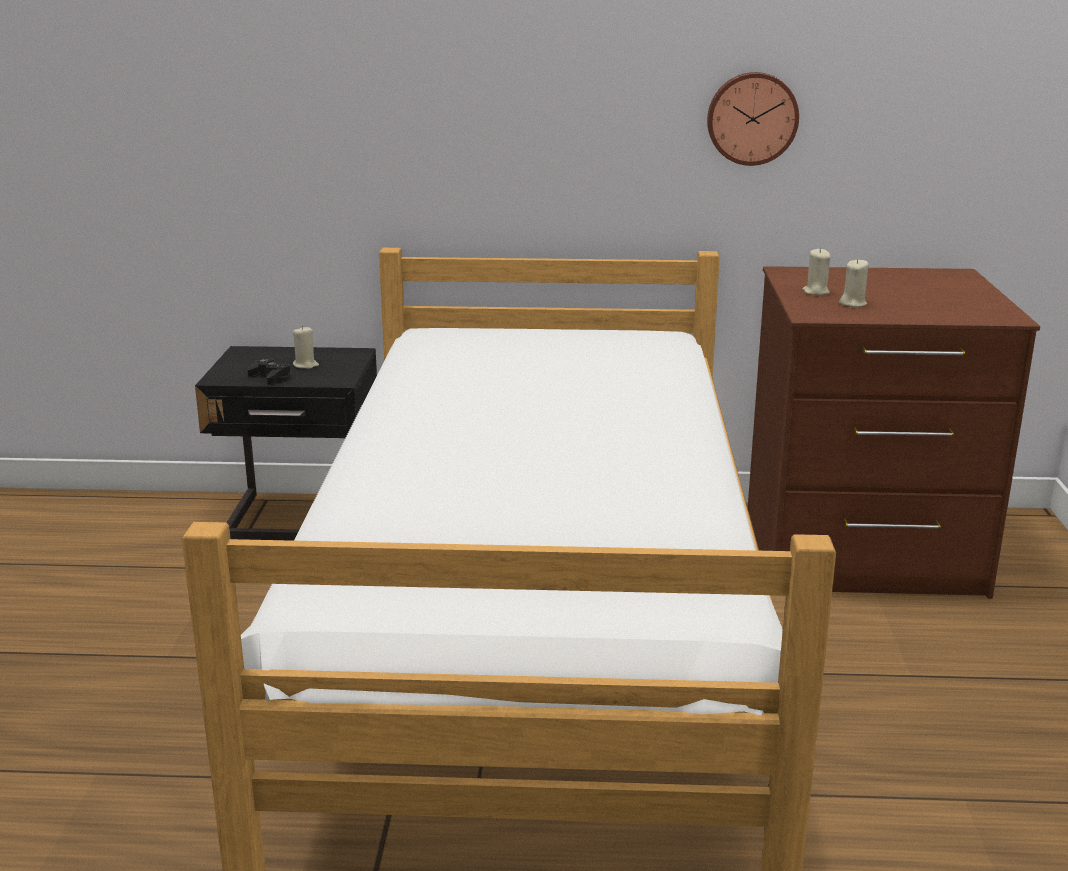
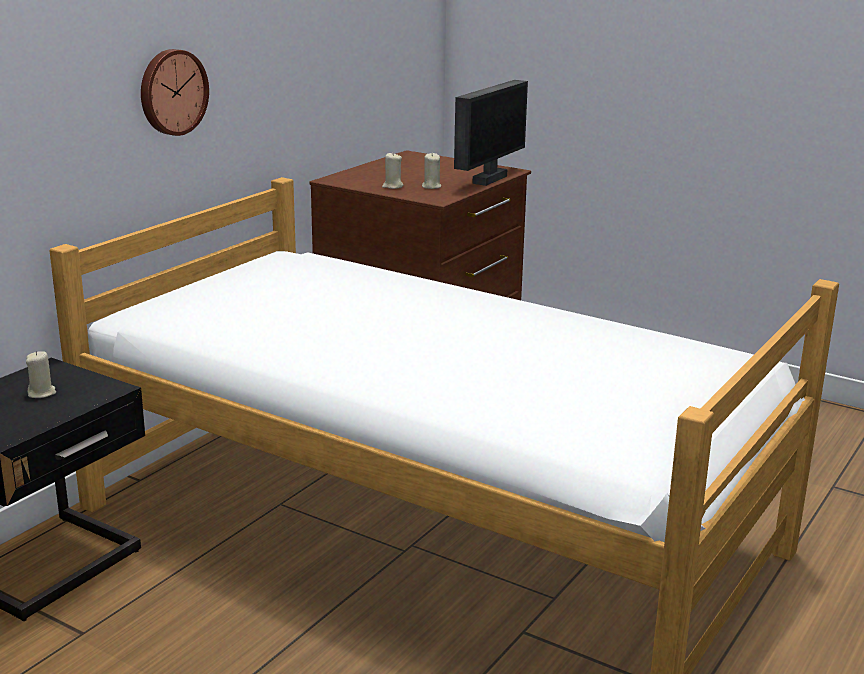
camera: 60 degrees left, 0 degrees up
black game controller [248,358,292,384] -> none
wall clock [707,72,799,166] -> wall clock moved to [141,49,209,136]
none -> monitor [454,80,528,186]

